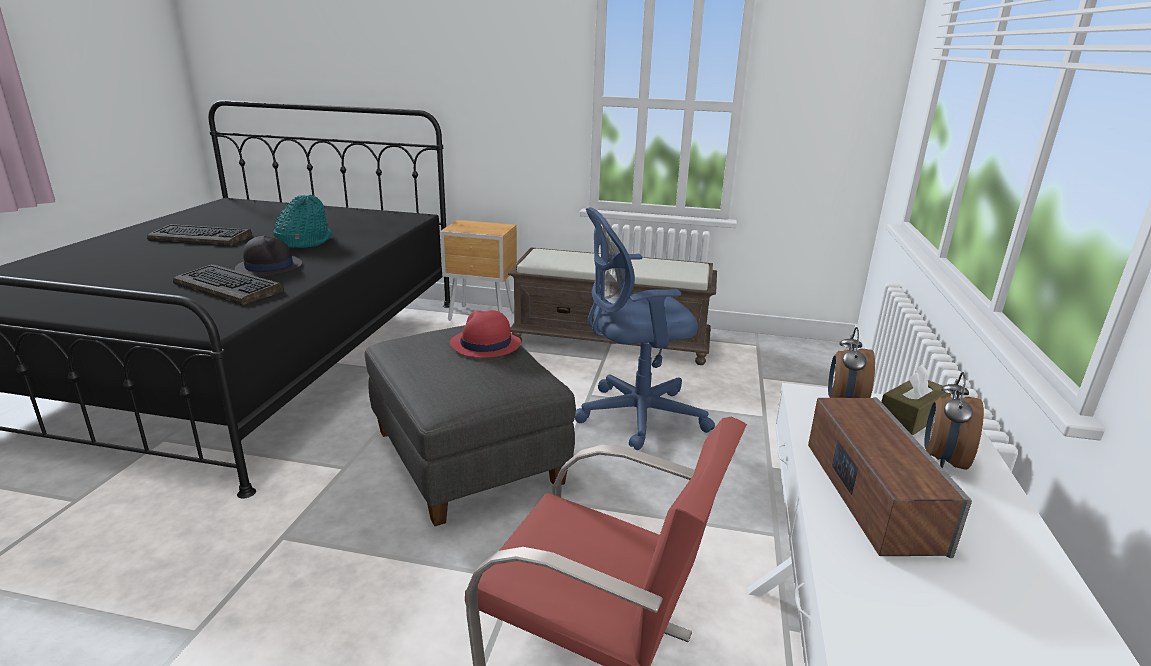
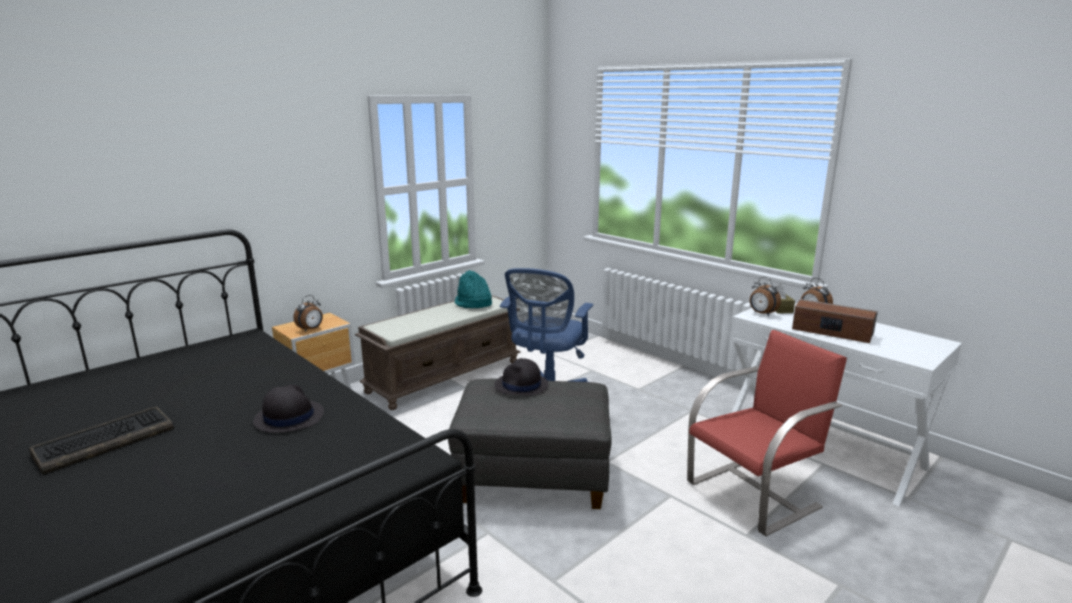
camera: 55 degrees left, 5 degrees down
keyboard [173,265,284,306] -> none
turquoise hat [274,195,332,248] -> turquoise hat moved to [455,270,492,308]
red hat [450,310,521,358] -> black hat [494,358,549,396]
none -> alarm clock [293,295,323,332]

